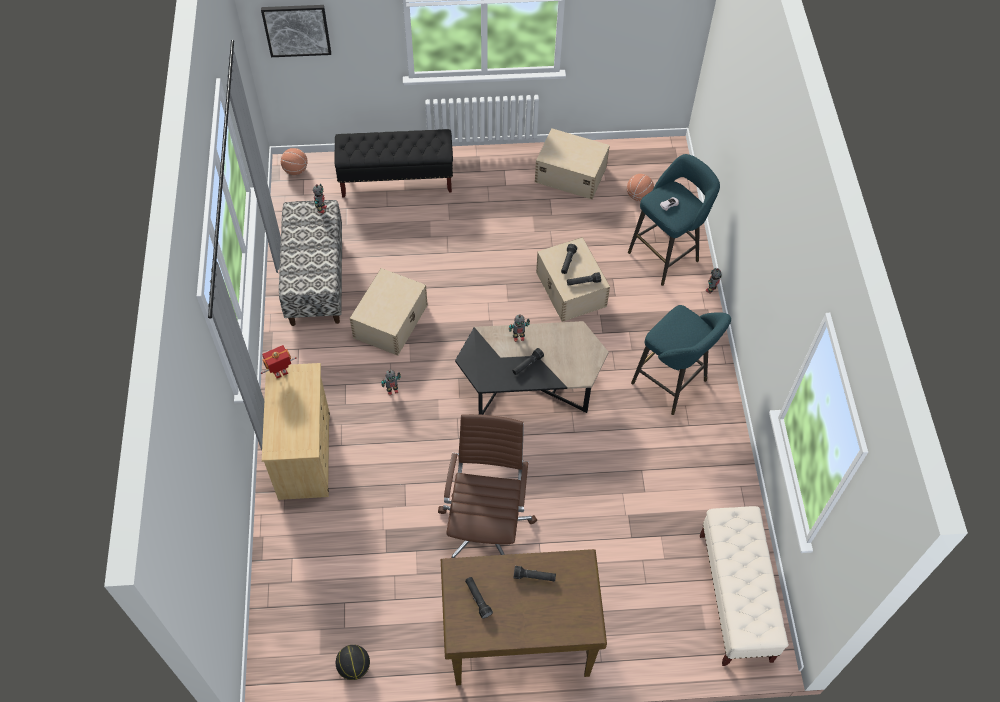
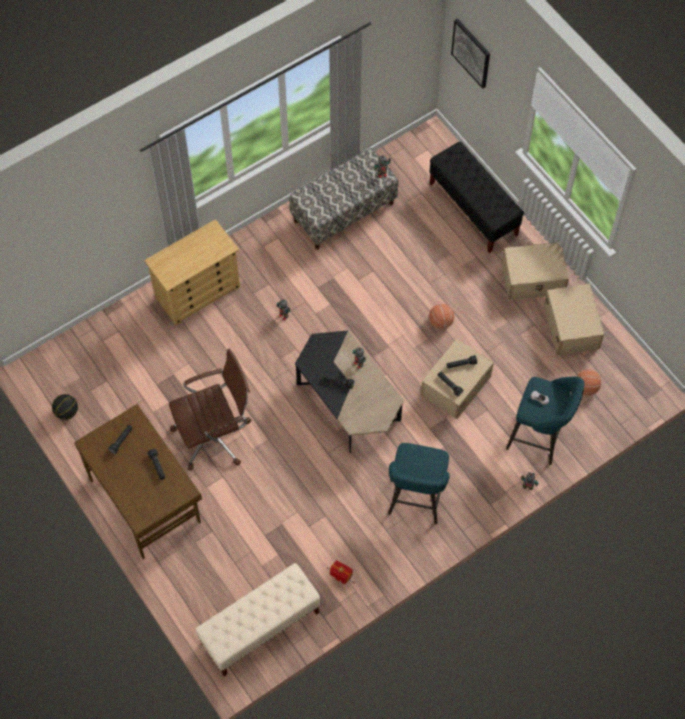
camera: 60 degrees right, 5 degrees up
toy robot [261,345,297,378] -> toy robot moved to [327,560,355,584]
basketball [281,148,308,175] -> basketball moved to [429,304,454,329]
beige storage box [350,268,428,356] -> beige storage box moved to [501,242,569,300]

